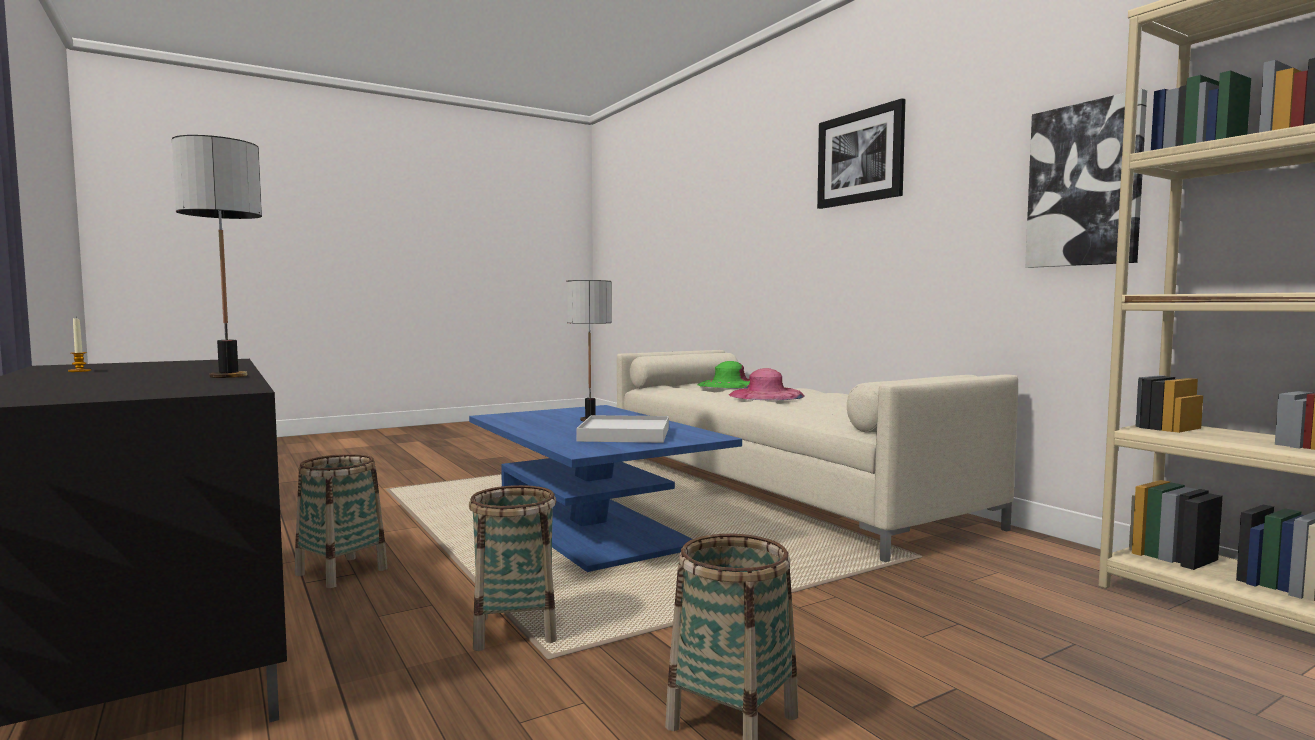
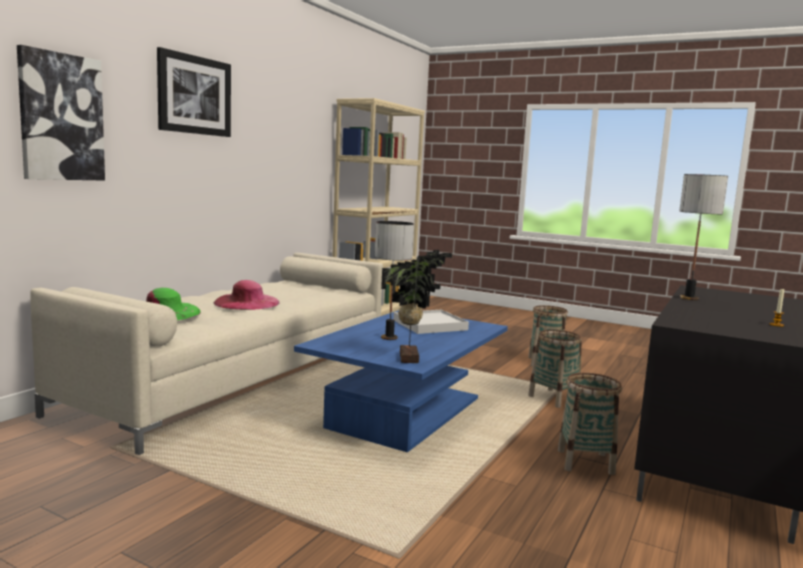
camera: 120 degrees left, 5 degrees up
picture [1025,89,1147,268] -> picture moved to [17,45,105,181]
none -> potted plant [381,250,453,363]

